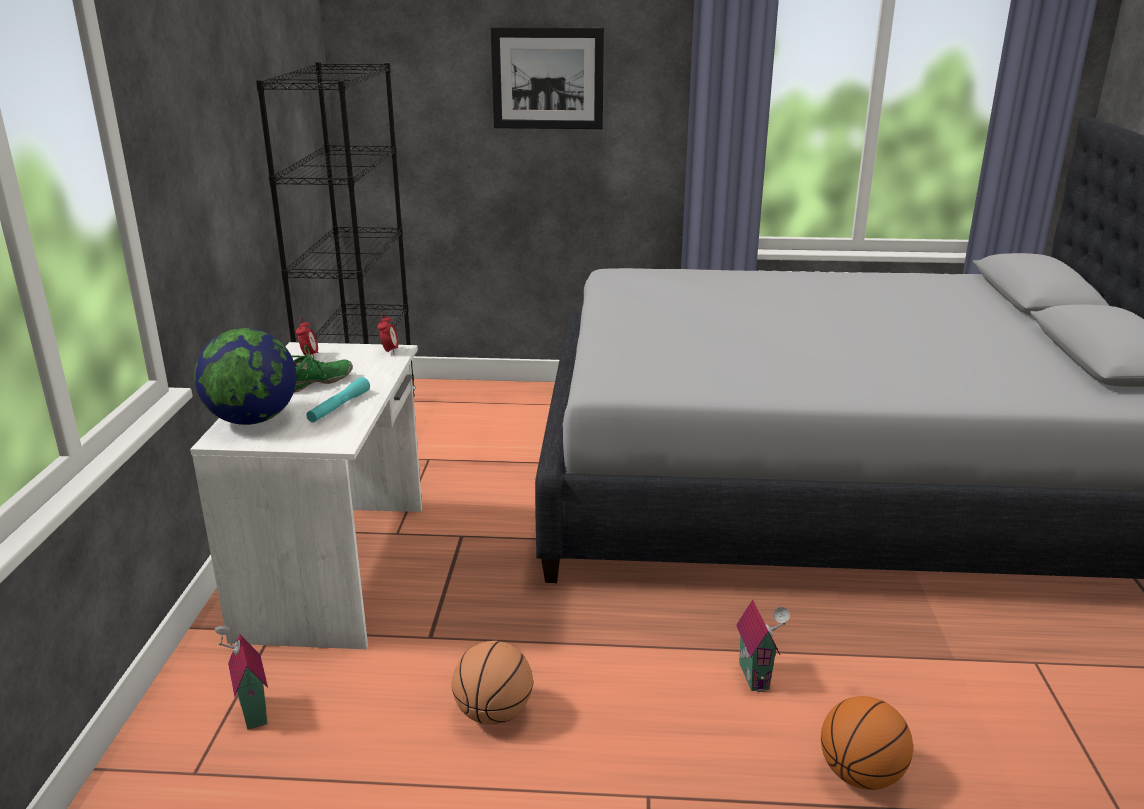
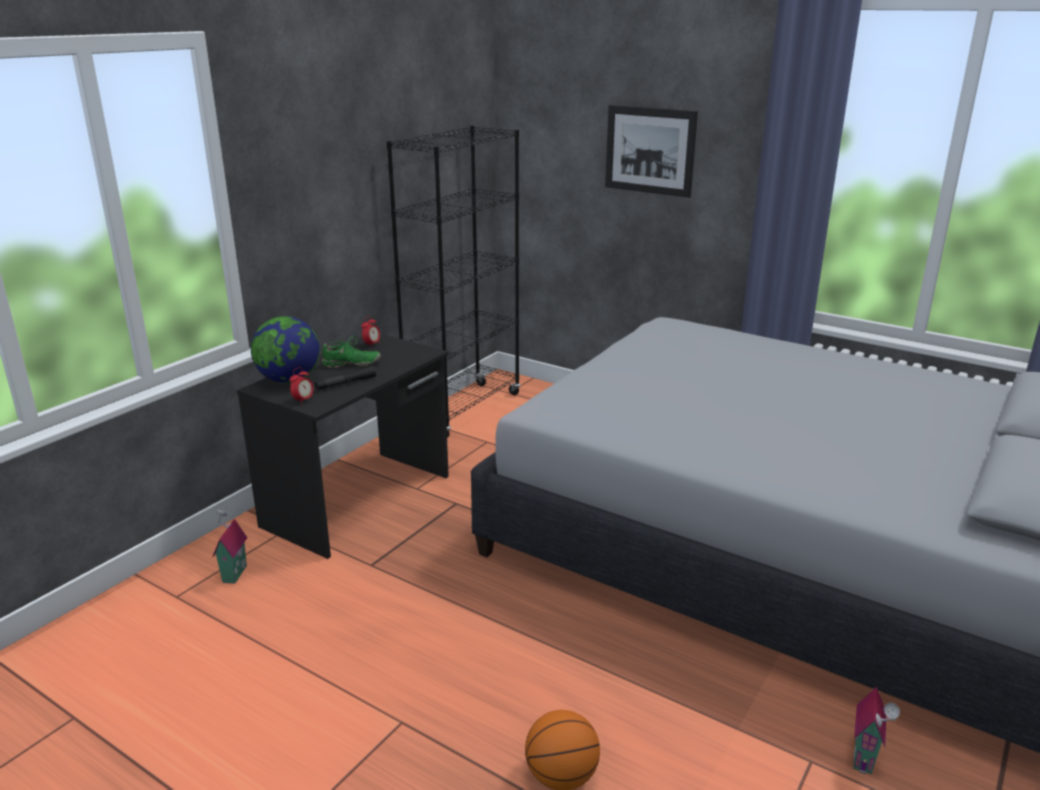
camera: 30 degrees right, 0 degrees up
white desk [190,342,422,649] -> black desk [237,334,449,559]
turquoise flashlight [306,377,370,423] -> black flashlight [315,366,376,390]
alarm clock [377,313,399,355] -> alarm clock moved to [290,367,314,404]
basketball [452,641,533,725] -> none
toy house [736,600,790,692] -> toy house moved to [853,687,900,774]

